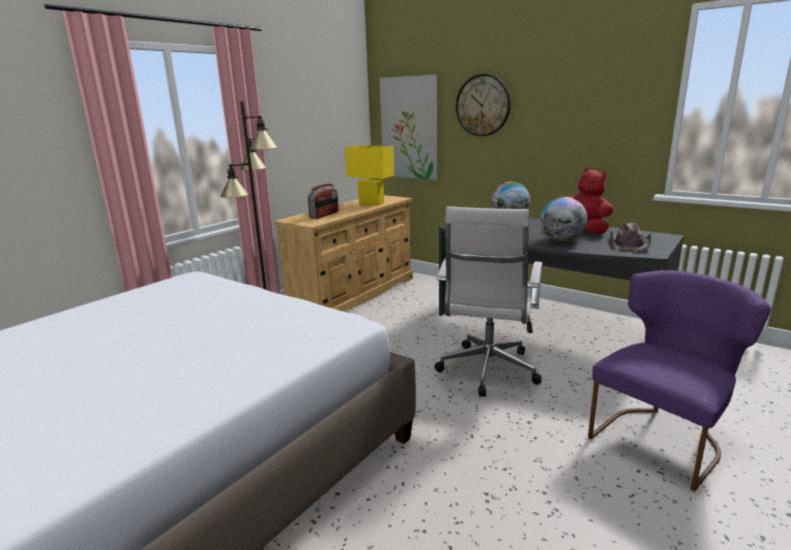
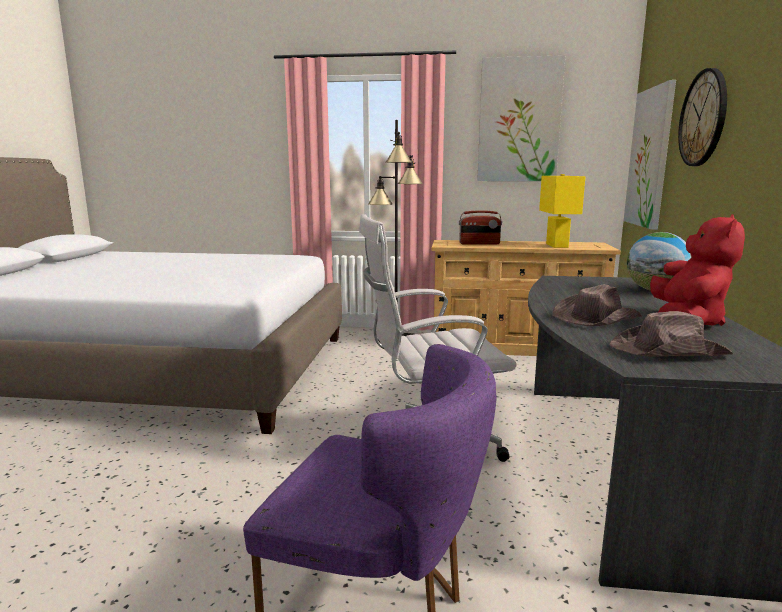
camera: 60 degrees right, 5 degrees down
globe [541,197,587,242] -> brown hat [552,284,642,326]
none -> picture [477,55,565,181]

